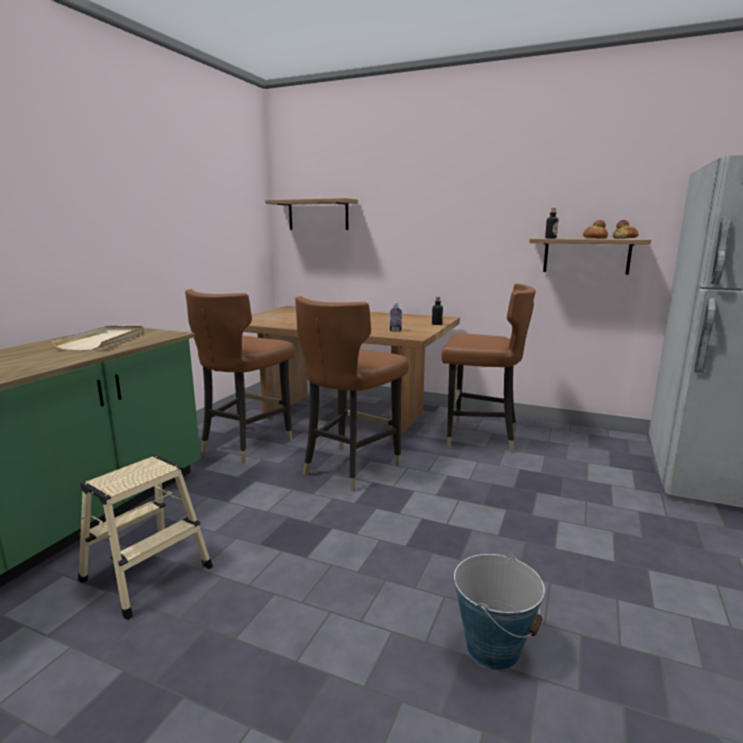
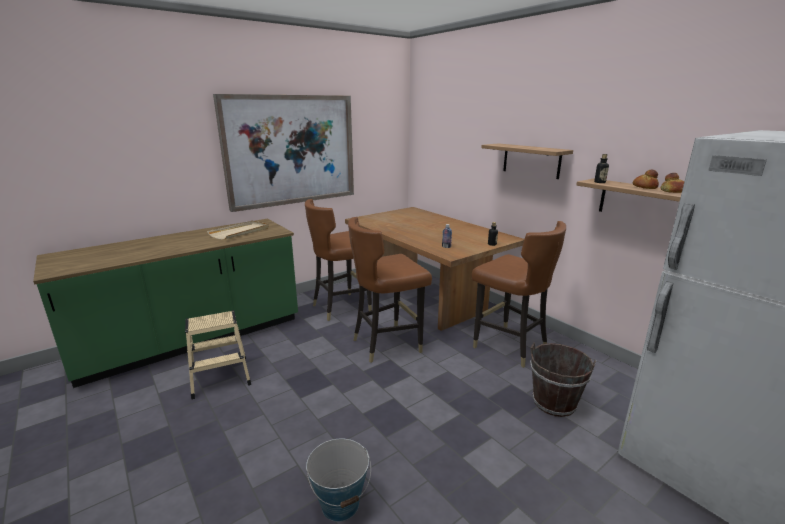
camera: 30 degrees right, 5 degrees up
shelf [265,198,358,230] -> shelf moved to [481,143,573,179]
none -> picture [213,94,354,212]
none -> brown bucket [530,343,596,417]

